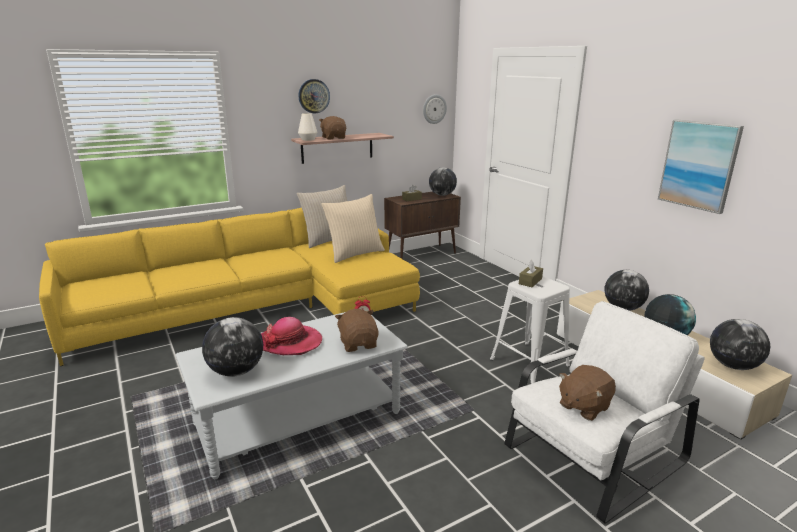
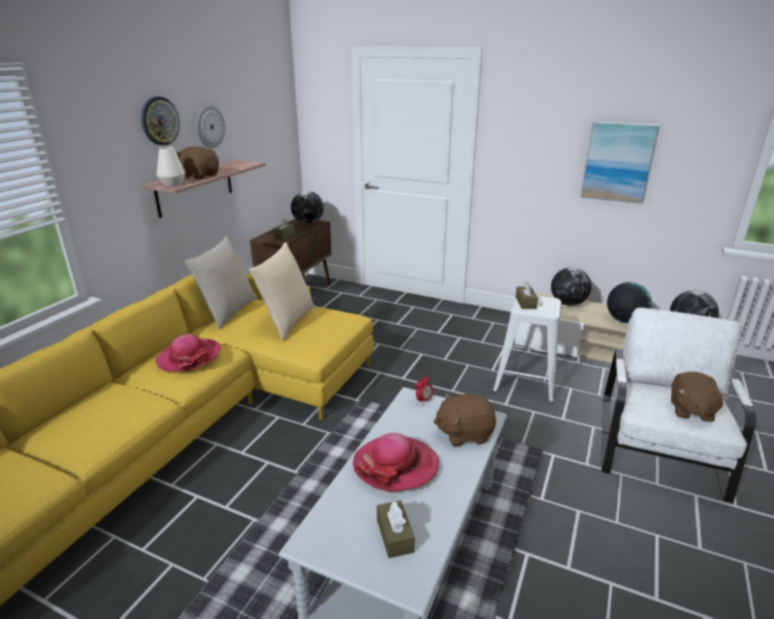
camera: 35 degrees left, 5 degrees up
globe [202,317,263,377] -> brown tissue box [377,500,415,558]
brown plush toy [335,309,379,352] -> brown plush toy turned 45 degrees counterclockwise [433,393,496,446]
wall clock [423,94,447,124] -> wall clock moved to [196,105,225,148]
none -> hat [156,334,221,372]

